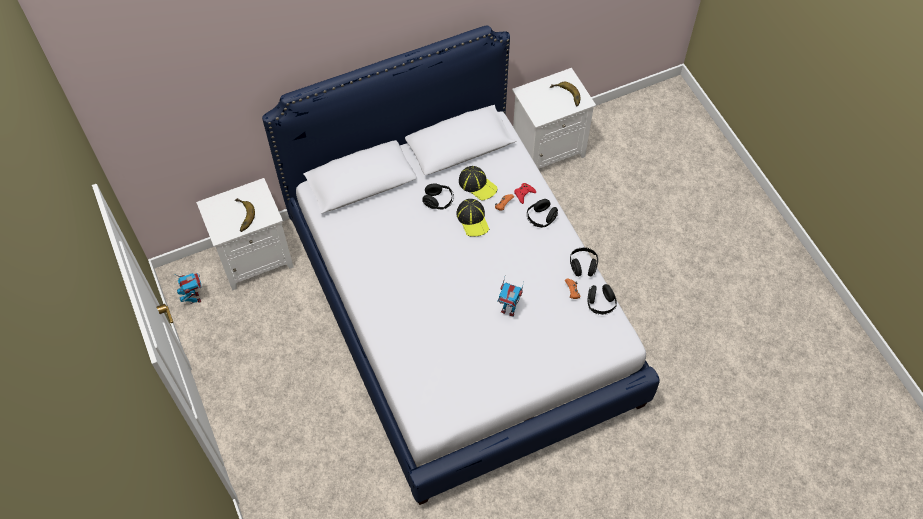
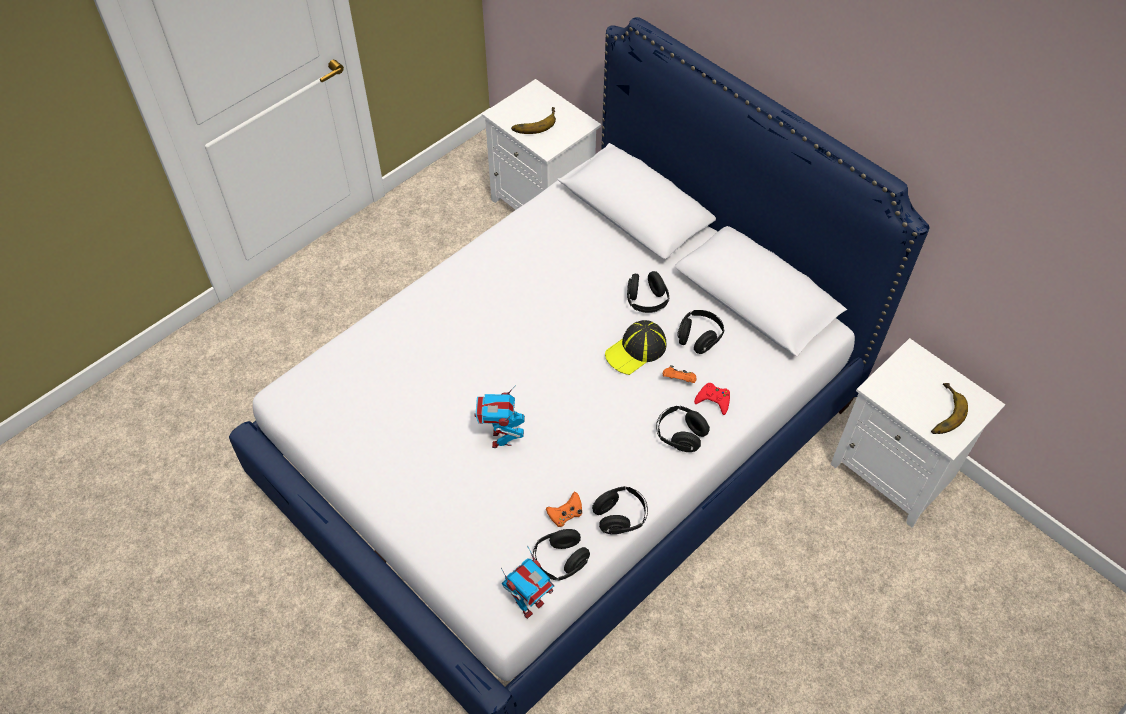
camera: 70 degrees right, 5 degrees down
toy robot [177,273,201,304] -> toy robot moved to [501,546,554,619]
cap [459,166,497,201] -> black headphones [677,310,725,354]

